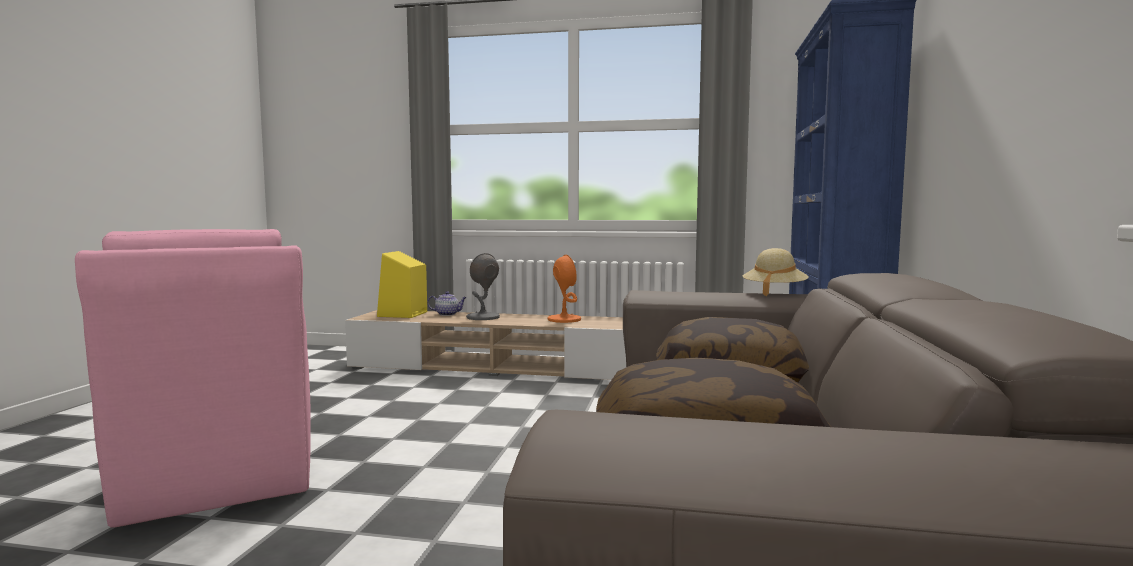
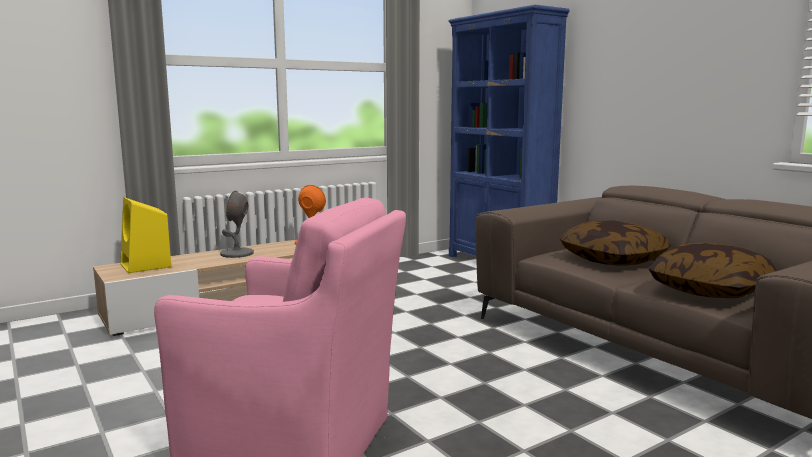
camera: 45 degrees left, 5 degrees up
teapot [427,291,467,316] -> none
beige hat [743,248,809,296] -> none

